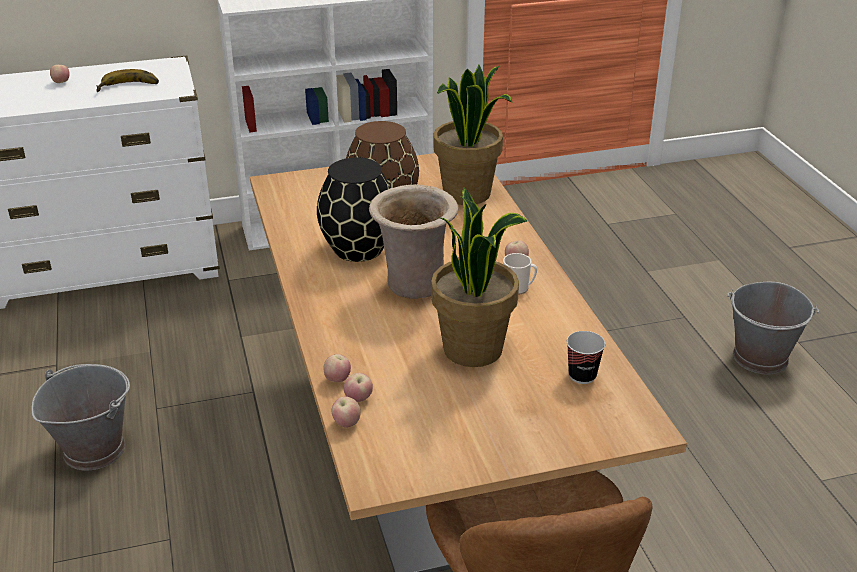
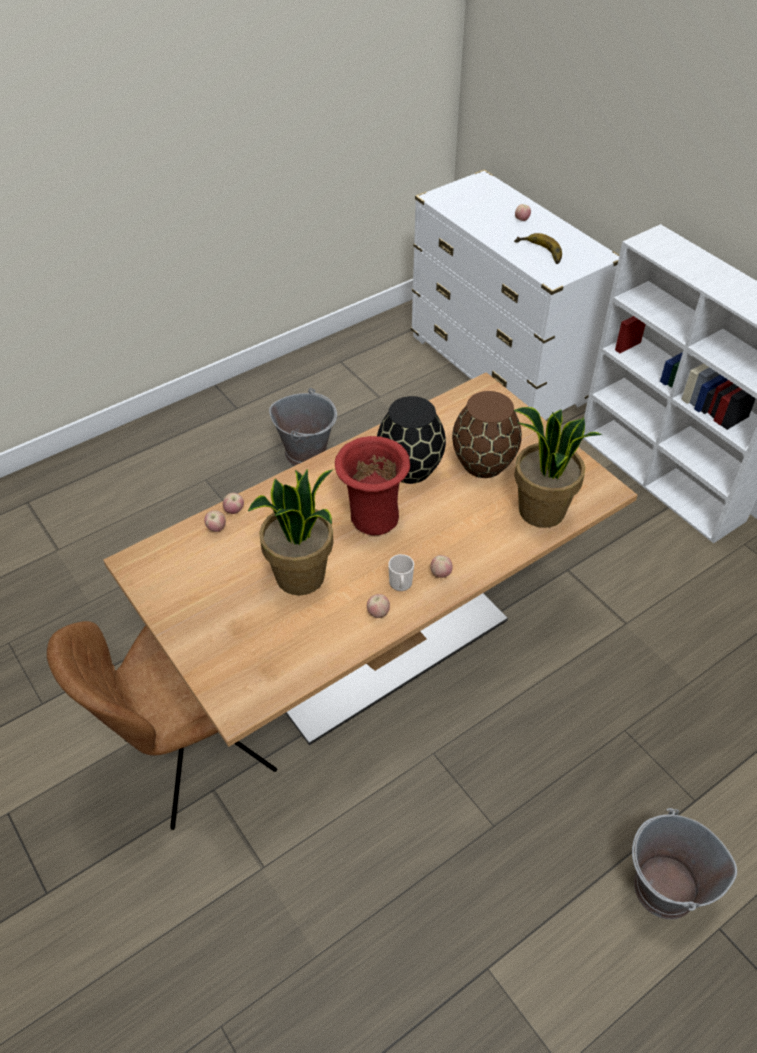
camera: 70 degrees right, 15 degrees up
apple [332,396,361,428] -> apple moved to [367,594,390,618]
beige vase [369,184,458,299] -> red vase [335,436,410,535]
cup [567,331,605,384] -> none

